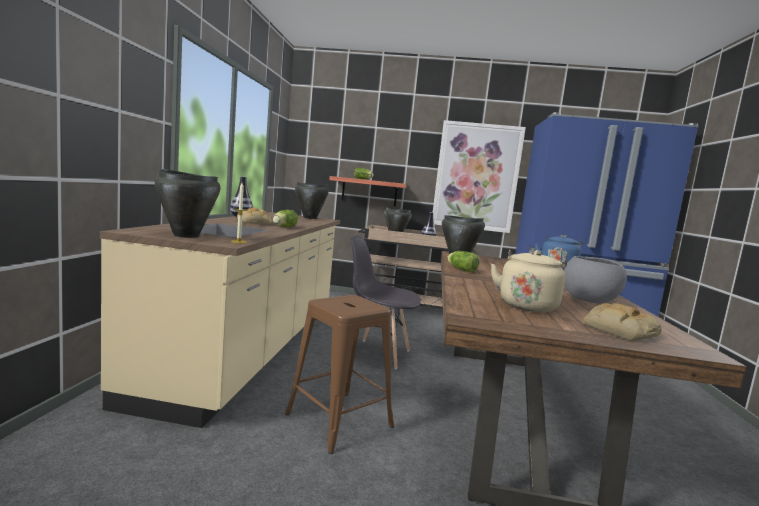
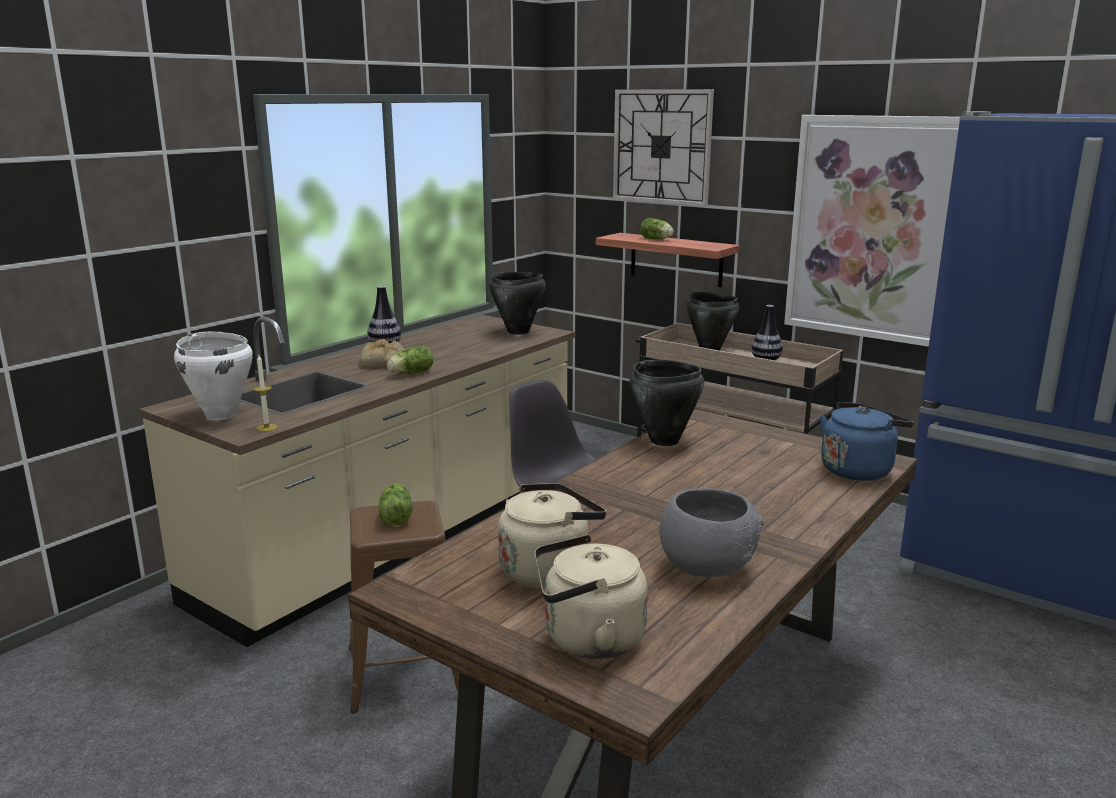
camera: 30 degrees right, 10 degrees up
black cooking pot [154,169,221,238] -> white cooking pot [174,331,253,420]
lettuce [447,251,479,272] -> lettuce moved to [378,484,413,526]
bread [583,303,662,341] -> beige kettle [534,535,648,659]
none -> wall clock [613,89,714,206]

